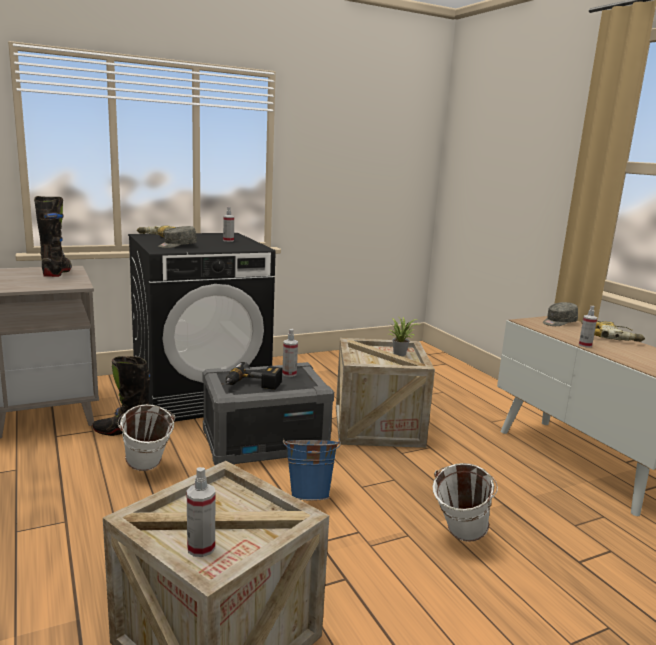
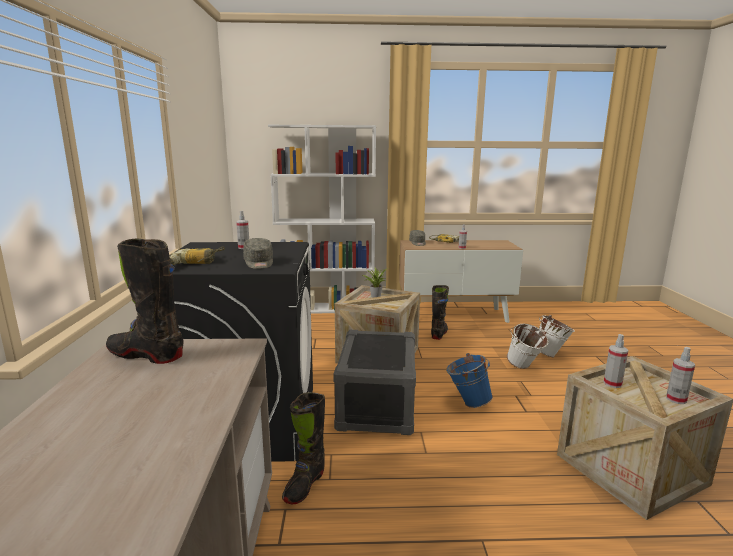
camera: 65 degrees left, 0 degrees up
white bucket [118,404,175,471] -> white bucket moved to [539,315,575,358]
power drill [226,362,282,390] -> none
spray bottle [282,329,298,377] -> spray bottle moved to [604,334,628,388]
none -> white bookcase [268,125,376,313]
none -> black boot [431,285,449,340]

